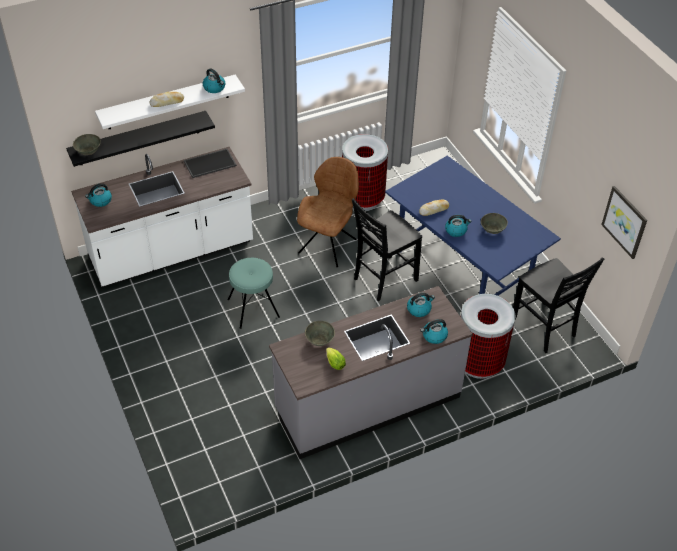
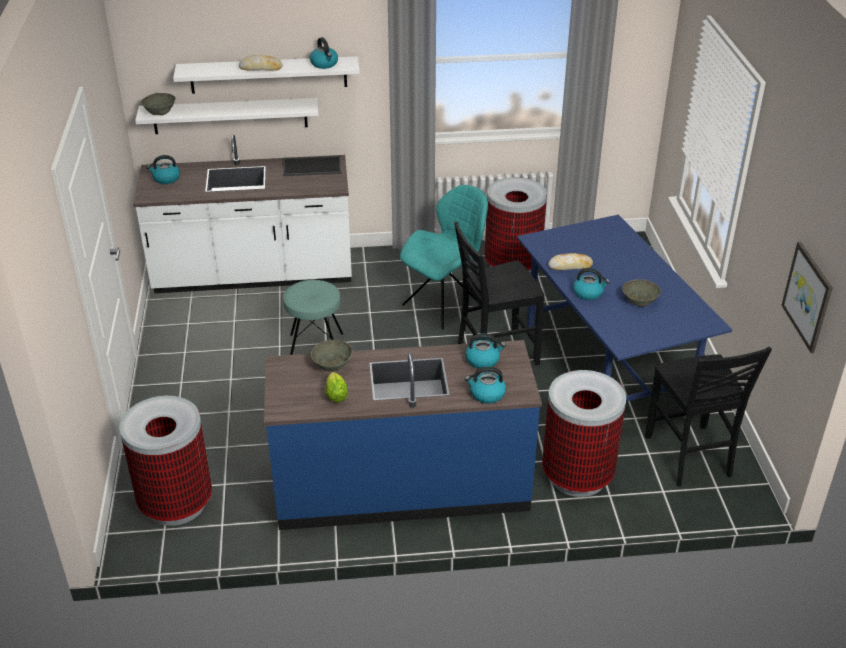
camera: 20 degrees right, 10 degrees down
black shelf [66,111,215,167] -> white shelf [135,98,318,134]
grey counter [269,286,473,459] -> blue counter [264,340,542,530]
brown chair [297,157,359,267] -> turquoise chair [400,185,488,329]
none -> trash can [119,396,212,526]

